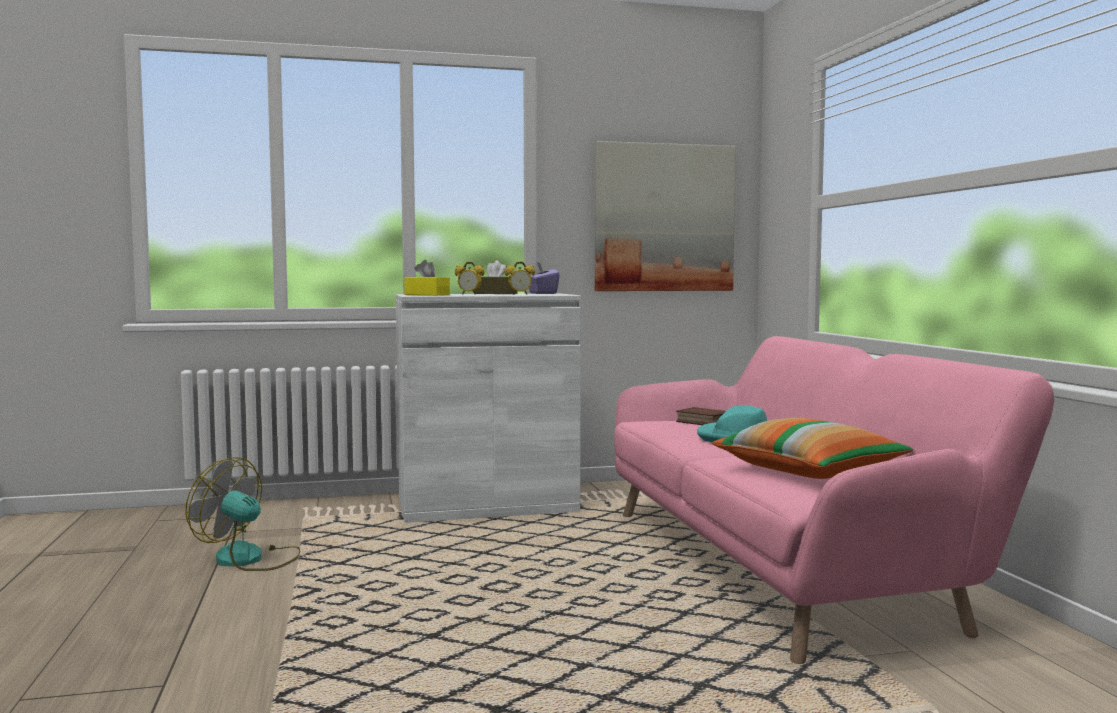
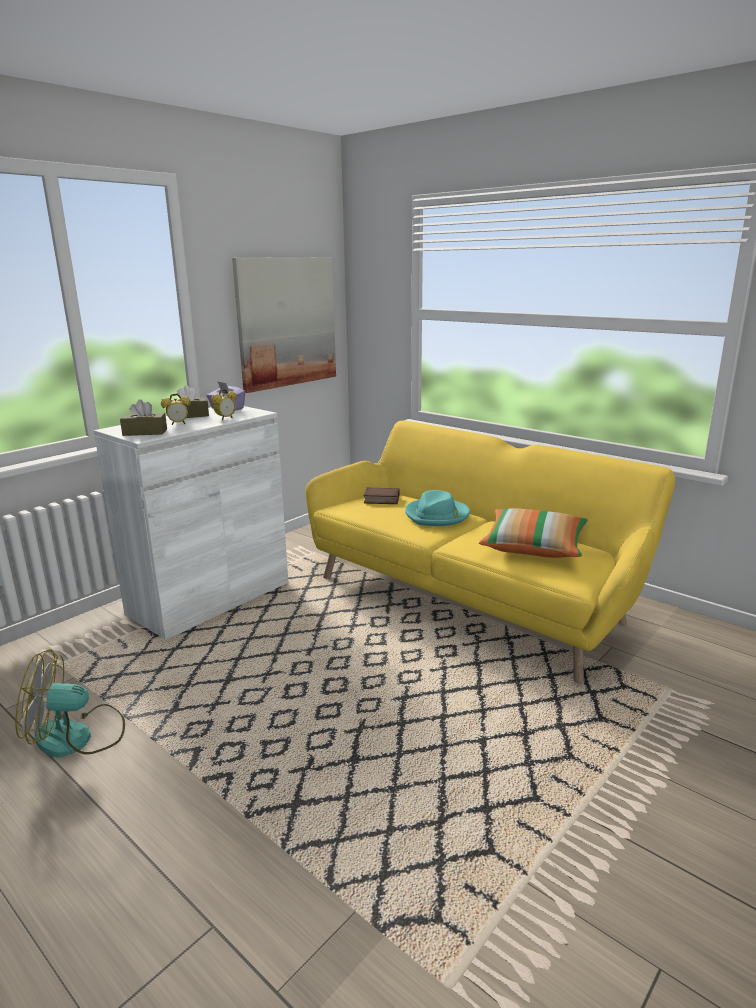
camera: 35 degrees left, 15 degrees up
yellow tissue box [404,260,450,295] -> brown tissue box [120,399,167,436]
pink sofa [614,336,1054,664] -> yellow sofa [305,420,675,684]

